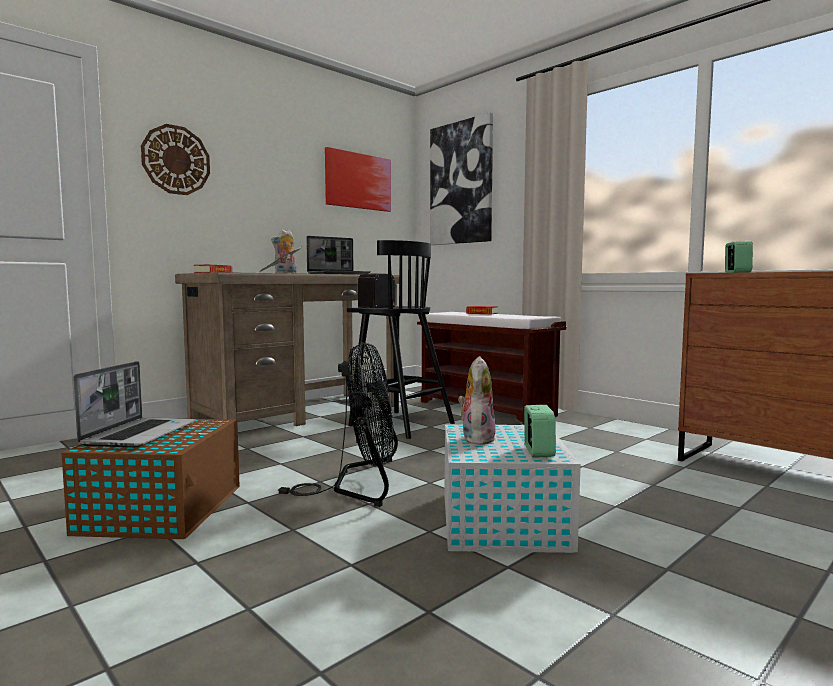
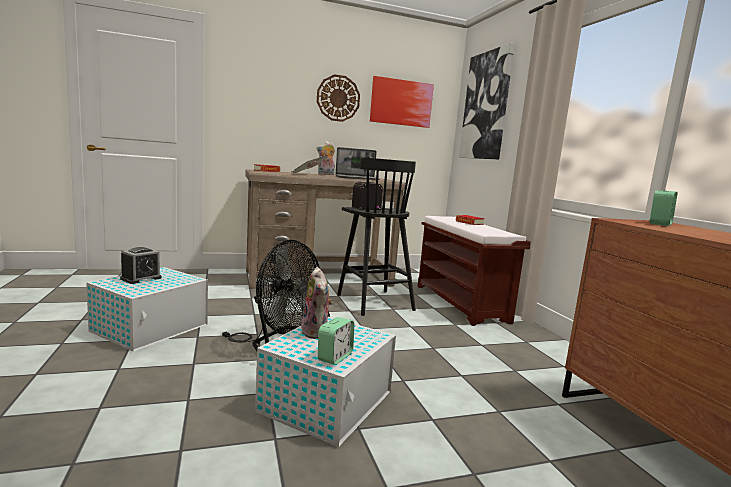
camera: 25 degrees right, 5 degrees up
brown storage box [61,419,240,539] -> white storage box [86,267,208,351]
laptop [73,361,196,448] -> alarm clock [120,247,162,284]
wall clock [141,124,210,195] -> wall clock moved to [317,74,360,122]
plush toy [458,356,496,445] -> plush toy turned 120 degrees clockwise [301,267,333,339]

